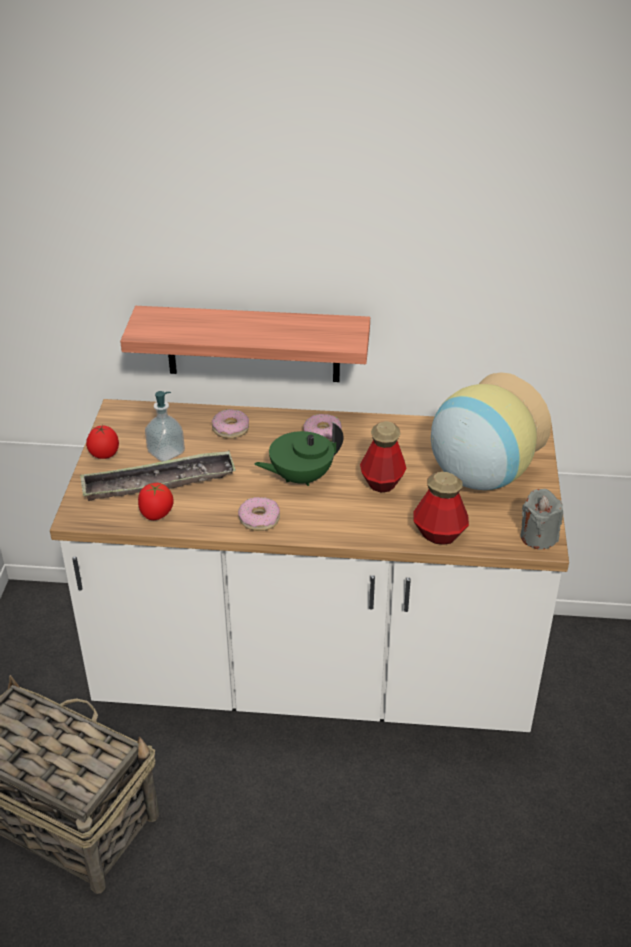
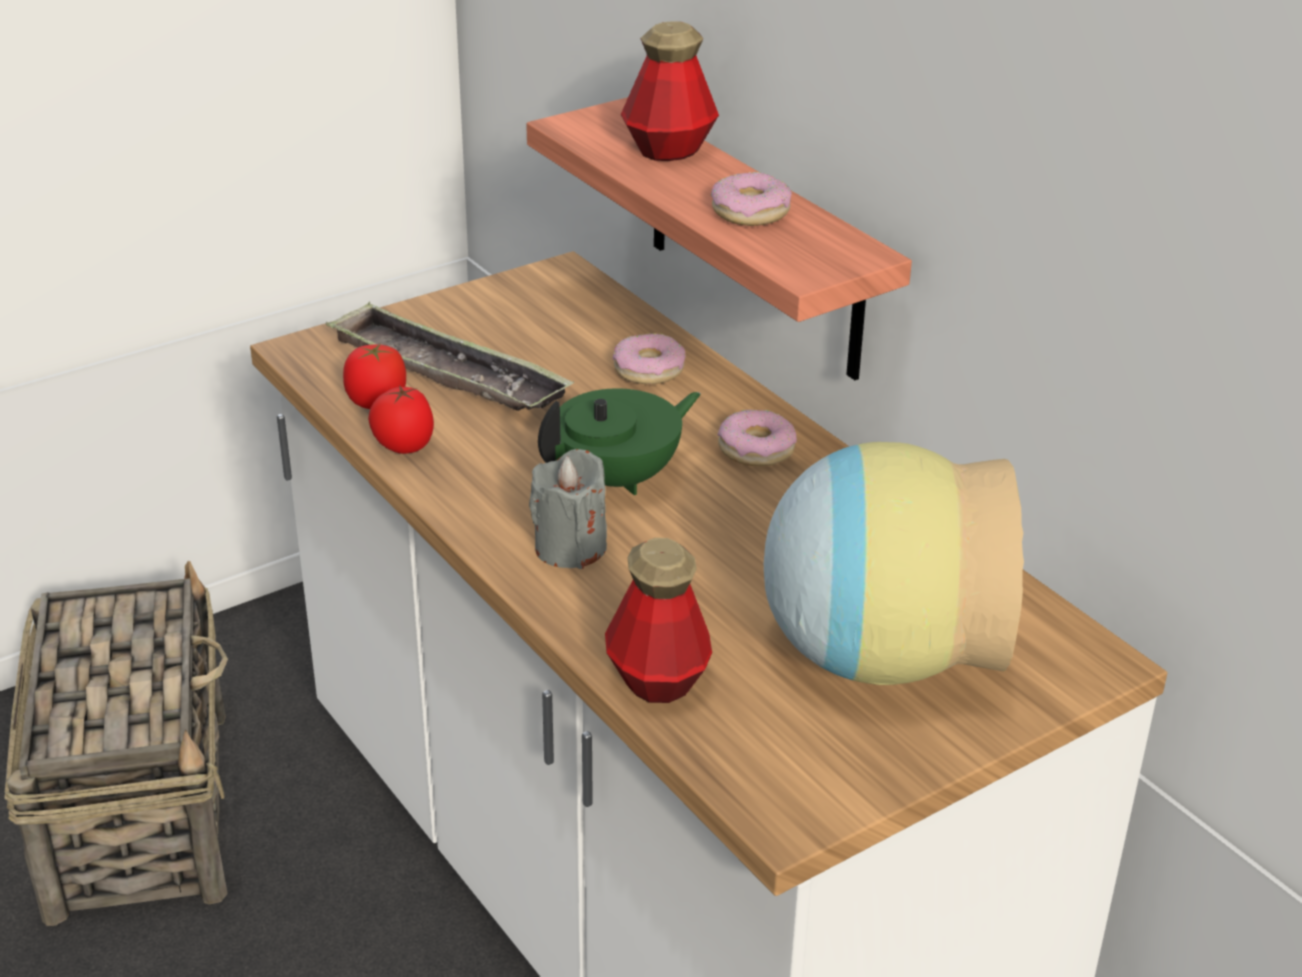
camera: 50 degrees right, 5 degrees down
tomato [86,424,119,459] -> tomato moved to [368,386,434,454]
soap dispenser [145,391,185,462] -> none
donut [238,497,280,531] -> donut moved to [711,172,792,226]
green teapot [254,422,343,486] -> green teapot turned 120 degrees clockwise [538,388,701,495]
bottle [360,421,406,492] -> bottle moved to [621,21,719,161]
grey candle [521,489,563,549] -> grey candle moved to [529,449,607,569]

